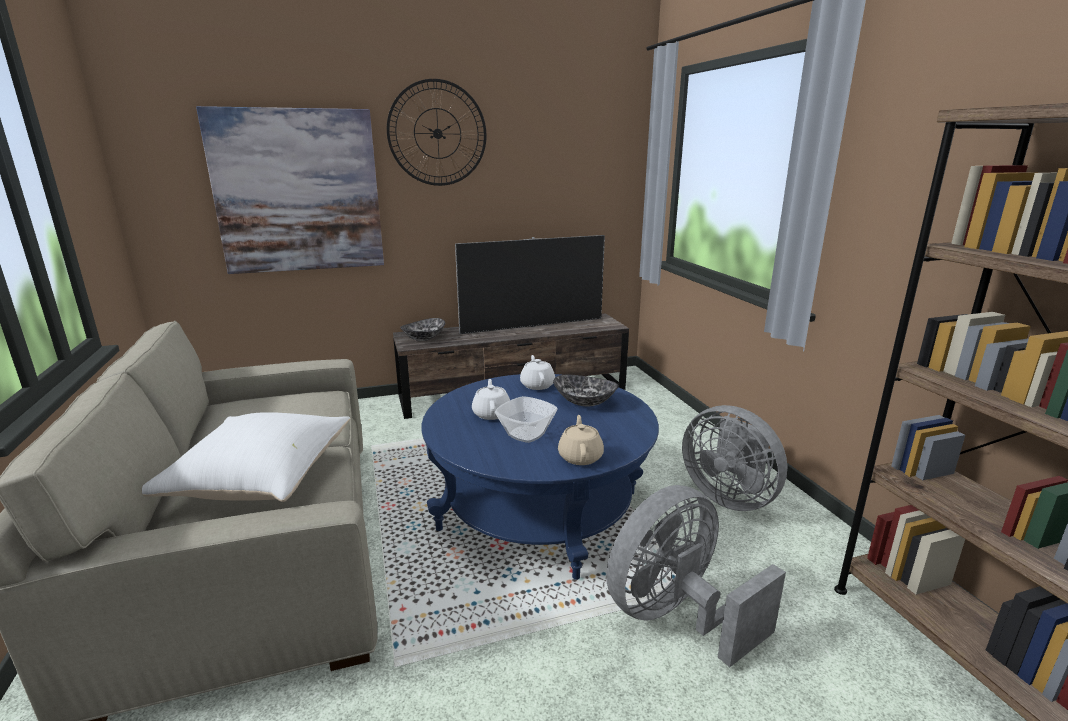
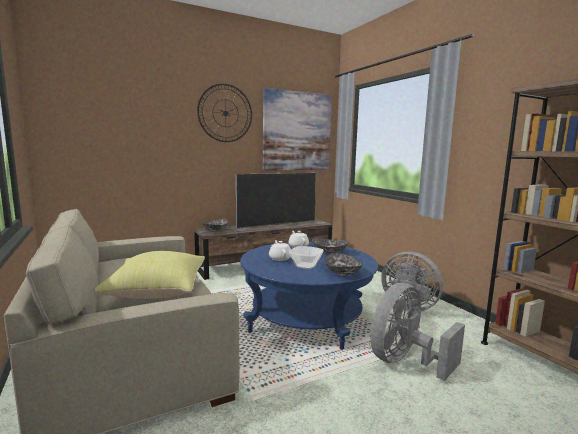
camera: 10 degrees left, 10 degrees down
white pillow [142,412,350,502] -> yellow pillow [95,251,205,299]
picture [196,106,384,274] -> picture moved to [263,88,332,170]
beige teapot [558,415,604,465] -> bowl [325,253,363,276]

